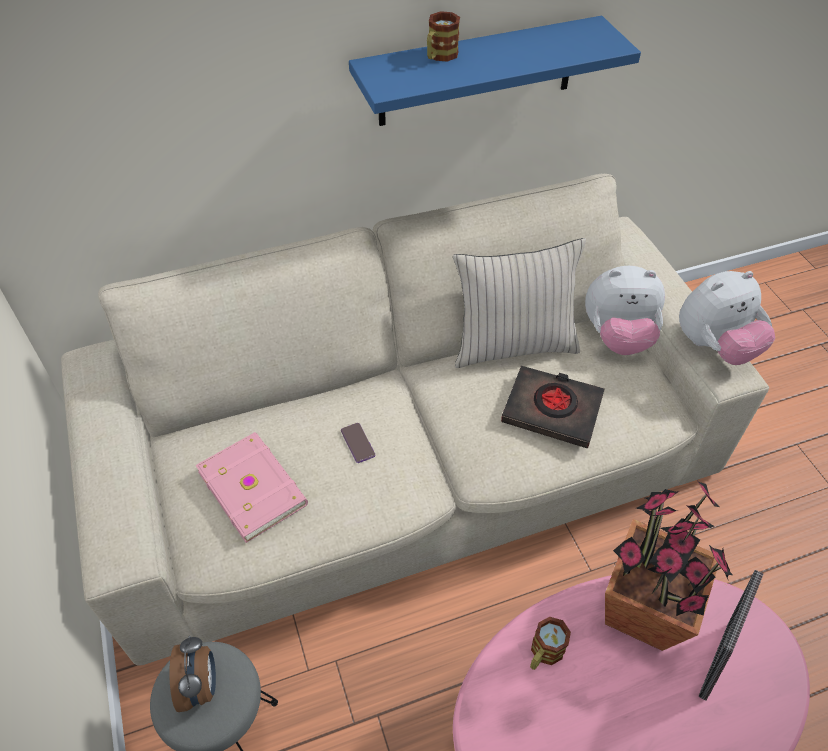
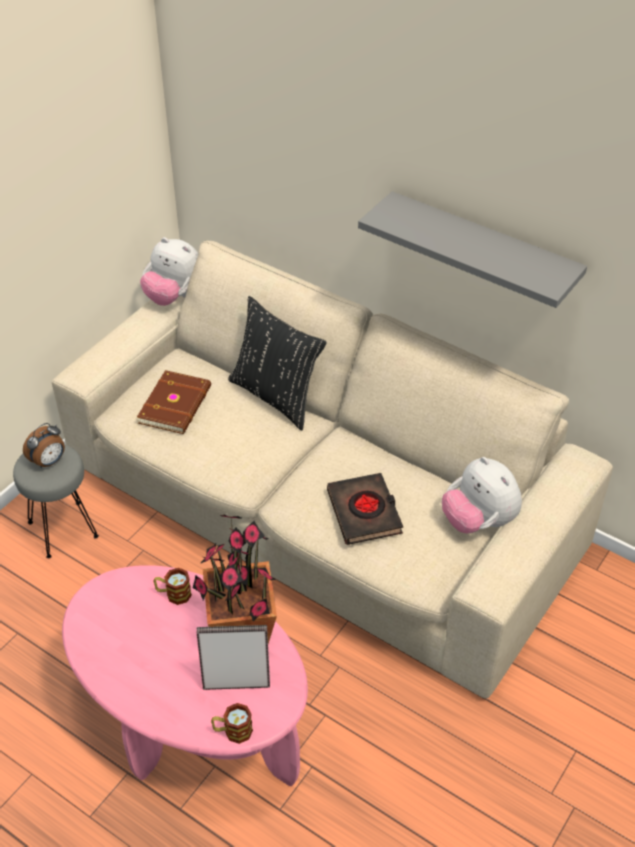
camera: 55 degrees right, 5 degrees down
pink book [196,432,308,543] -> brown book [137,370,211,434]
phone [341,423,376,463] -> none
blue shelf [349,16,641,126] -> grey shelf [358,191,587,308]
mug [427,11,460,62] -> mug moved to [211,703,253,744]
beige pillow [453,238,586,368] -> none
plush toy [679,271,775,365] -> plush toy moved to [140,237,198,306]
none -> black pillow [228,296,327,430]

